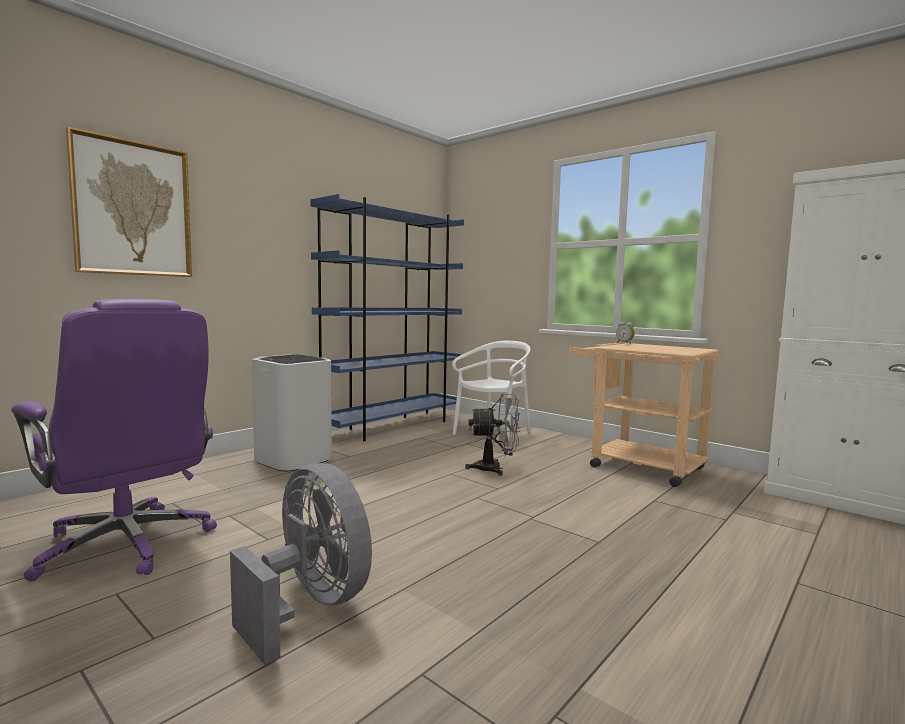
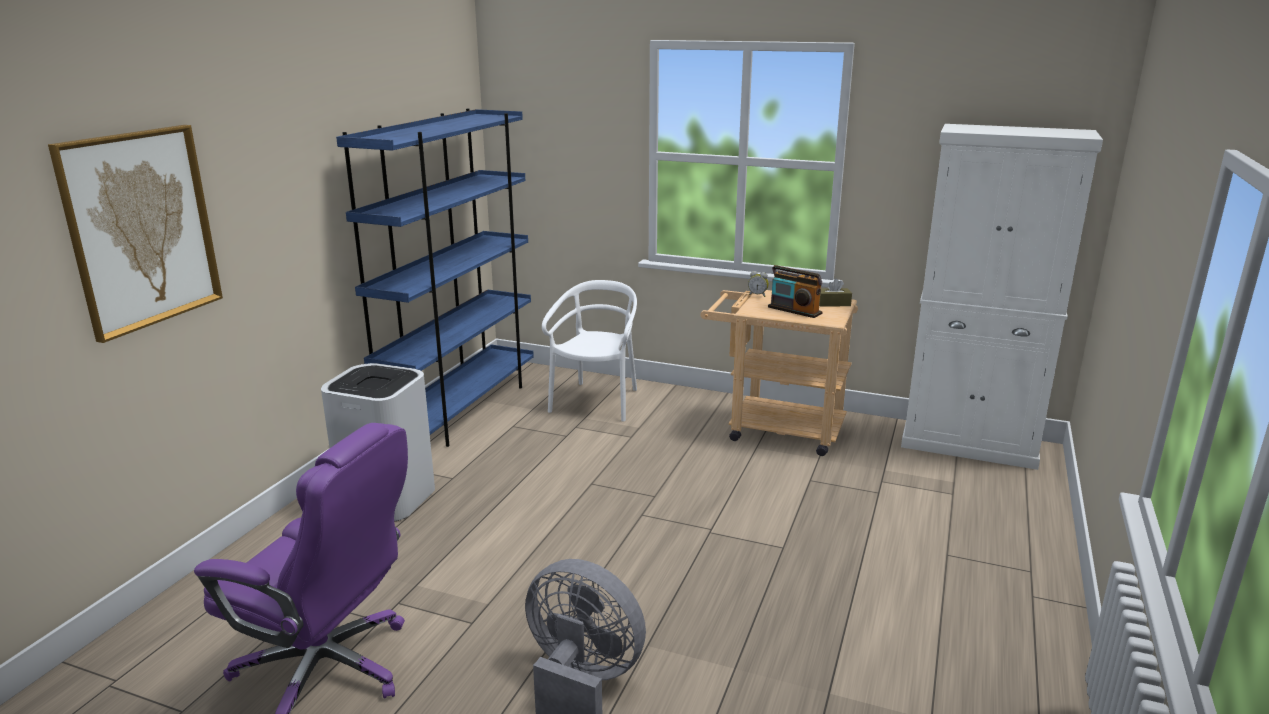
camera: 20 degrees left, 15 degrees up
grey fan [465,394,520,476] -> none
none -> radio [768,265,823,318]
none -> brown tissue box [819,278,852,307]

